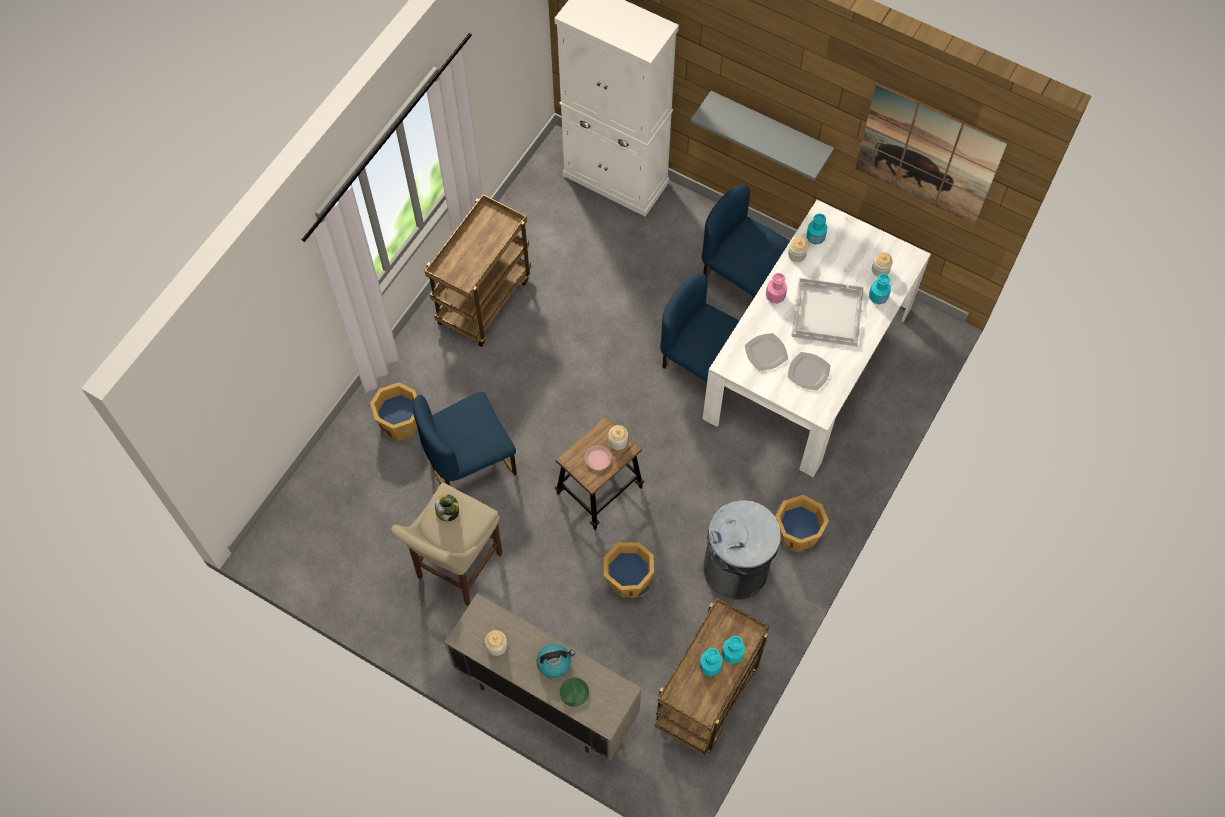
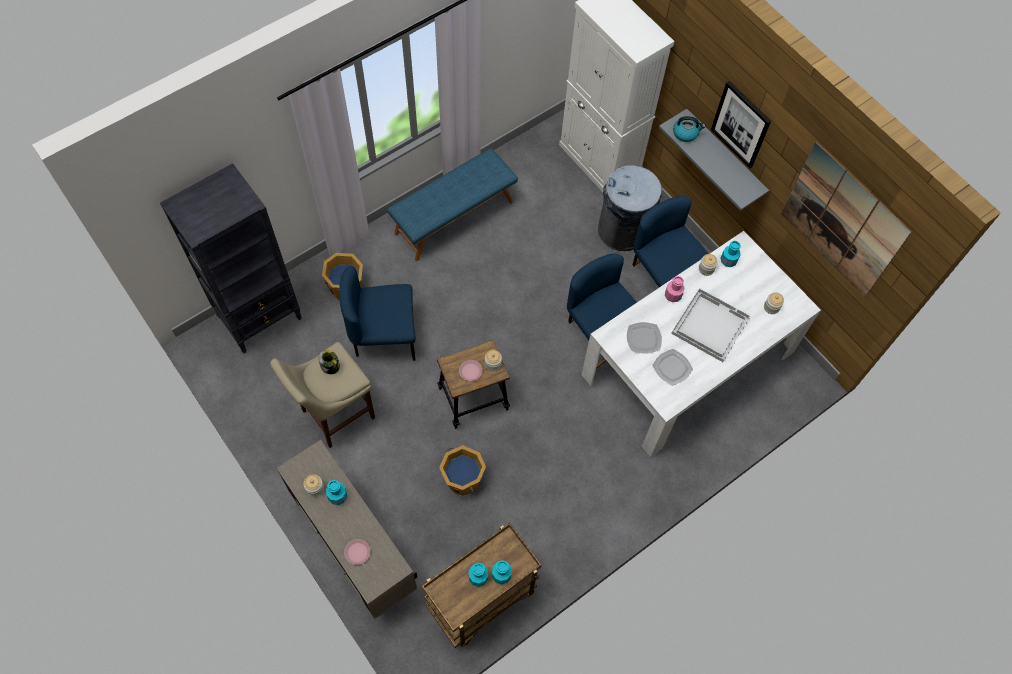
camera: 20 degrees right, 0 degrees up
brown cart [425,194,531,347] -> blue bench [387,148,518,261]
kettle [537,644,575,678] -> kettle moved to [673,116,705,142]
green plate [560,678,589,707] -> pink plate [344,539,370,565]
grey trash can [703,500,781,600] -> grey trash can moved to [598,165,662,251]
orange bucket [775,495,829,553] -> none
turquoise bottle [869,274,891,304] -> turquoise bottle moved to [326,480,347,505]
none -> black bookcase [160,163,302,353]
none -> picture [711,81,771,168]

